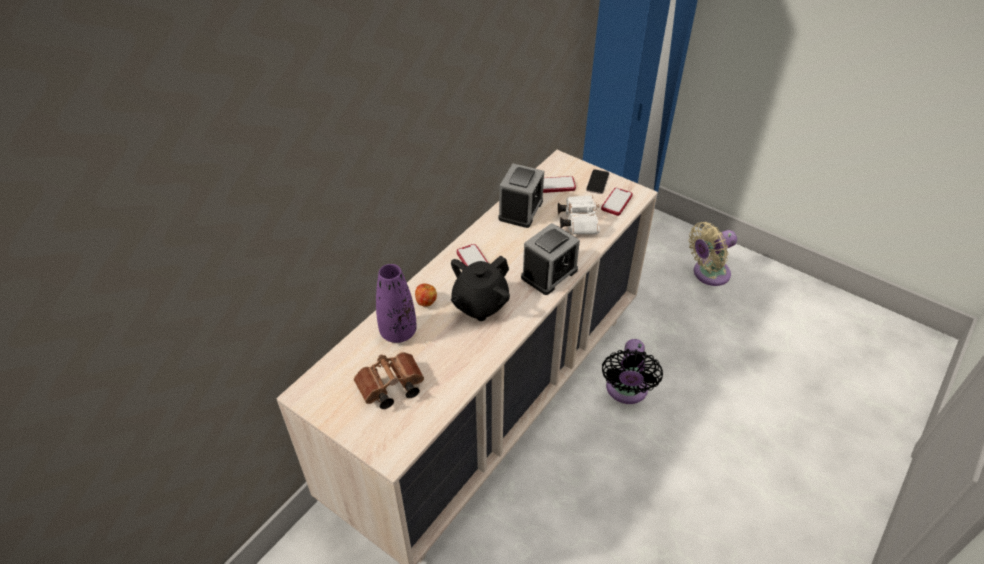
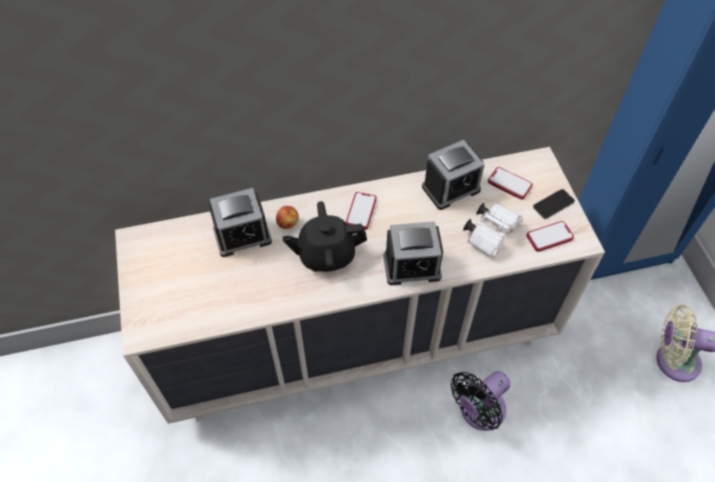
camera: 40 degrees right, 10 degrees up
brown binoculars [354,352,424,409] -> none
purple vase [376,264,417,343] -> alarm clock [208,188,272,257]

